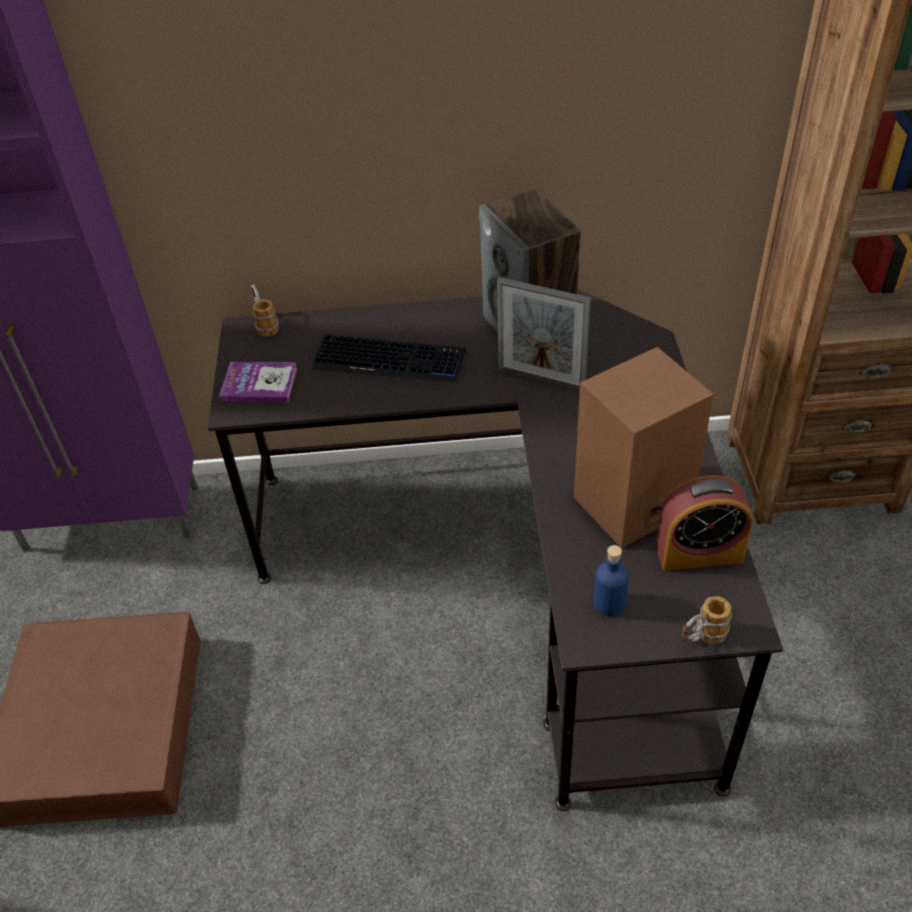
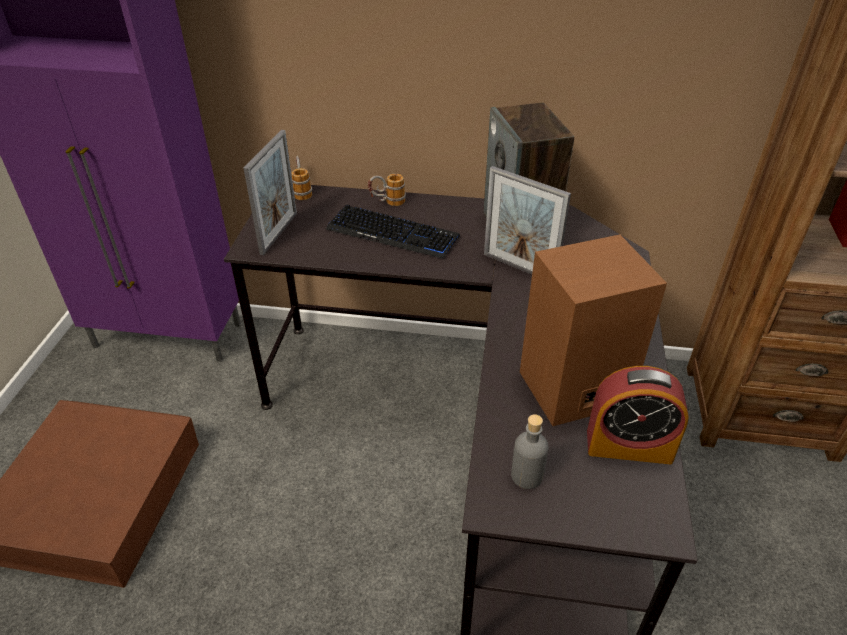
camera: 10 degrees right, 5 degrees down
book [219,362,297,402] -> picture frame [243,130,297,255]
blue bottle [594,545,629,616] -> grey bottle [511,414,548,489]
mug [682,596,732,644] -> mug moved to [368,174,406,206]

